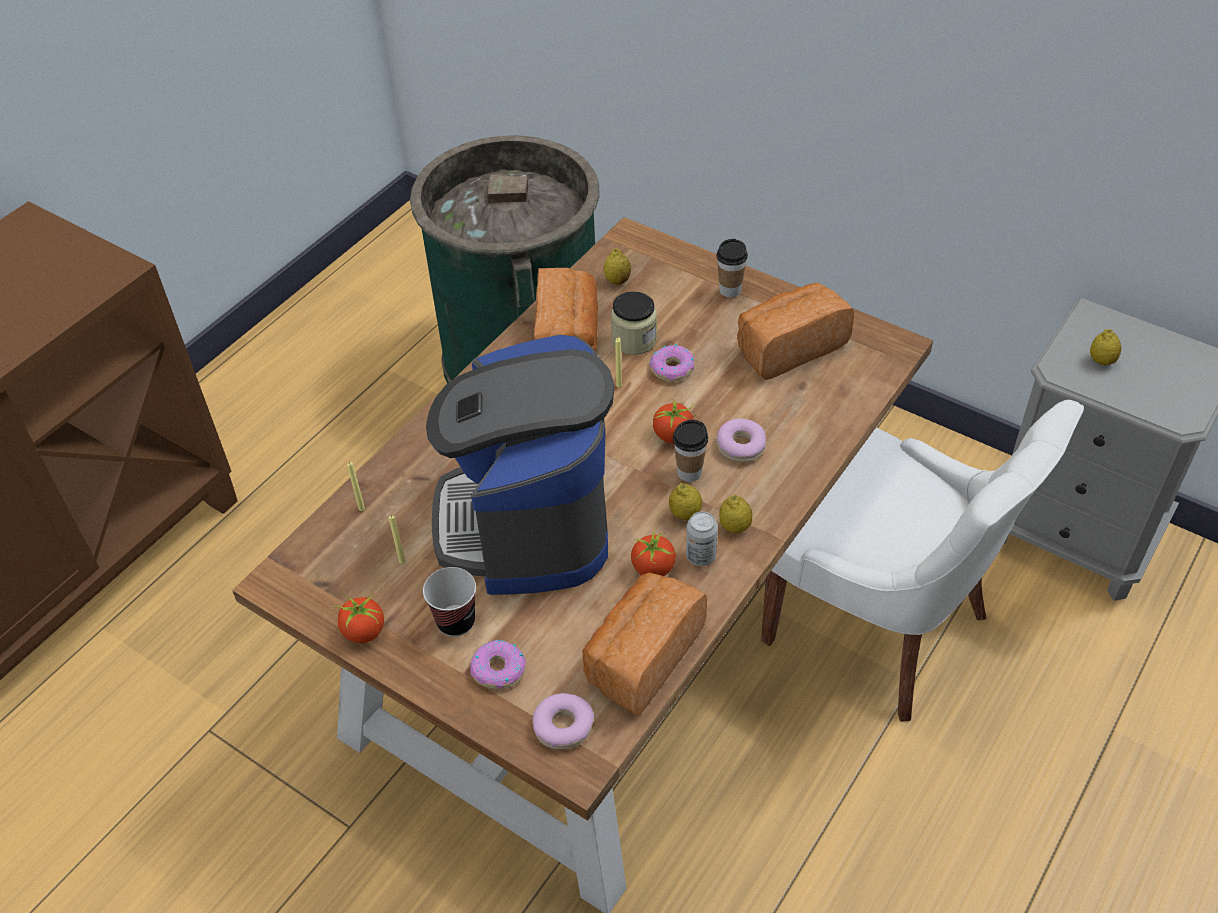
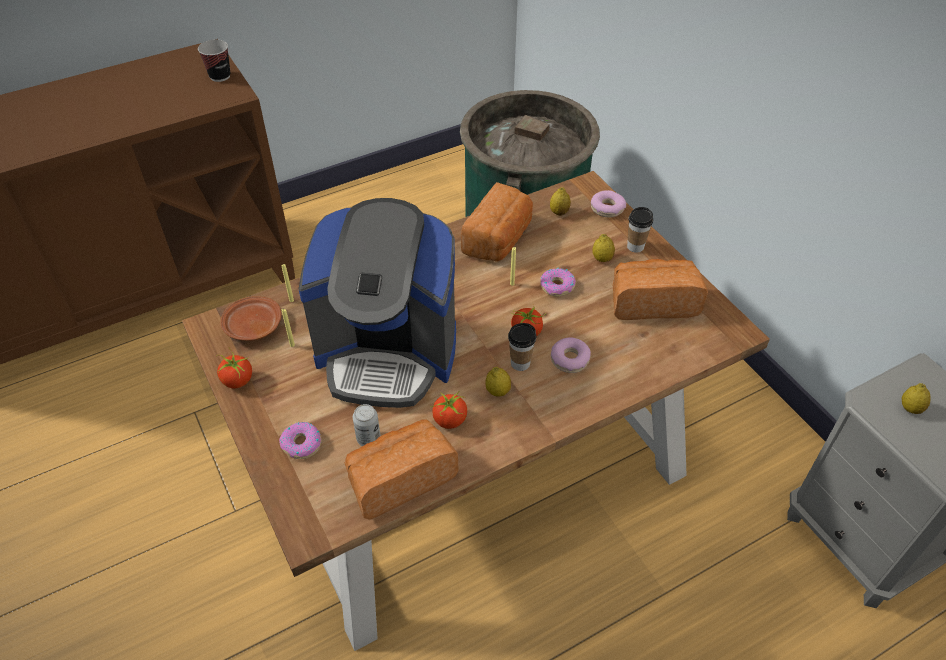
camera: 25 degrees right, 0 degrees up
cup [423,567,476,637] -> cup moved to [198,39,230,82]
coffee machine [426,335,614,595] -> coffee machine turned 105 degrees counterclockwise [299,198,456,408]
donut [533,693,594,749] -> donut moved to [591,190,626,218]
jar [611,291,657,355] -> none
can [686,511,718,566] -> can moved to [353,404,381,446]
lemon [719,495,752,533] -> lemon moved to [592,234,615,262]
white chair [761,400,1084,722] -> none
none -> brown plate [220,296,281,341]

